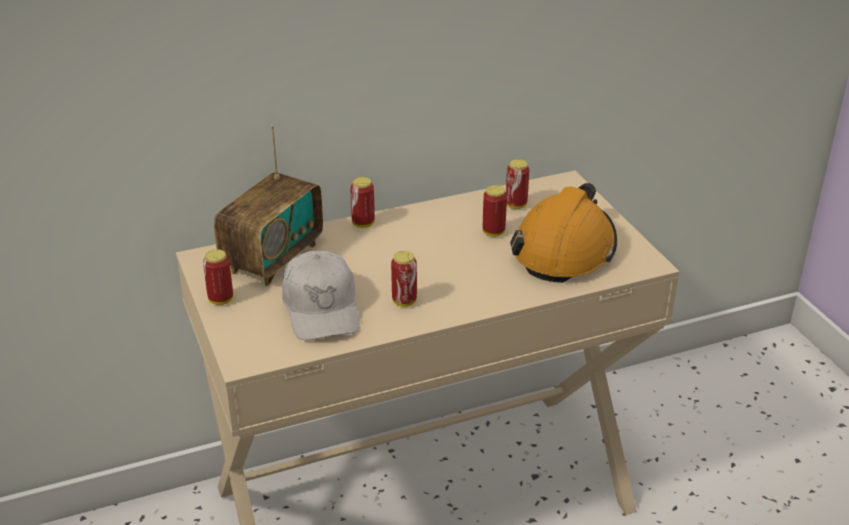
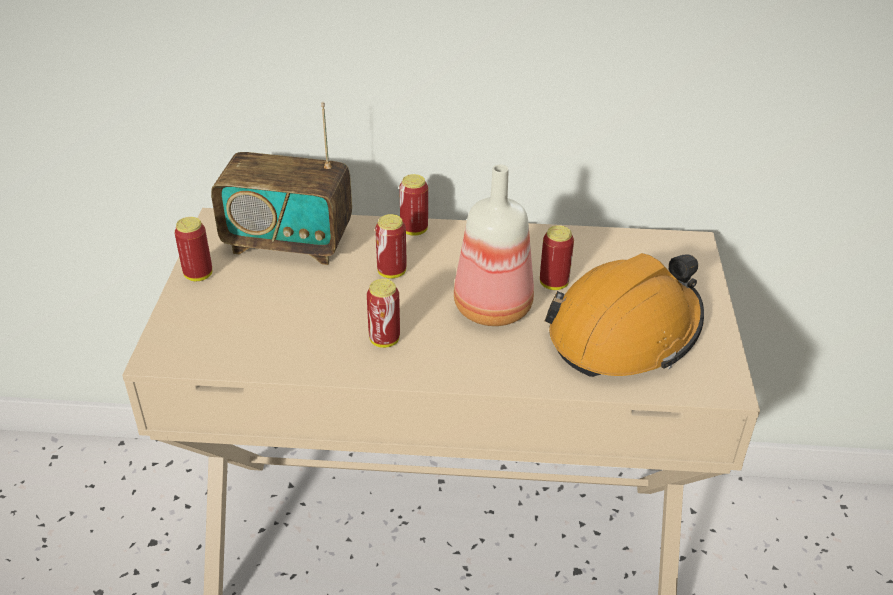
camera: 25 degrees right, 5 degrees up
radio [214,125,323,286] -> radio turned 45 degrees clockwise [211,102,352,265]
white cap [282,251,360,341] -> none
can [506,159,529,209] -> can moved to [375,214,406,279]
none -> bottle [454,164,534,326]

